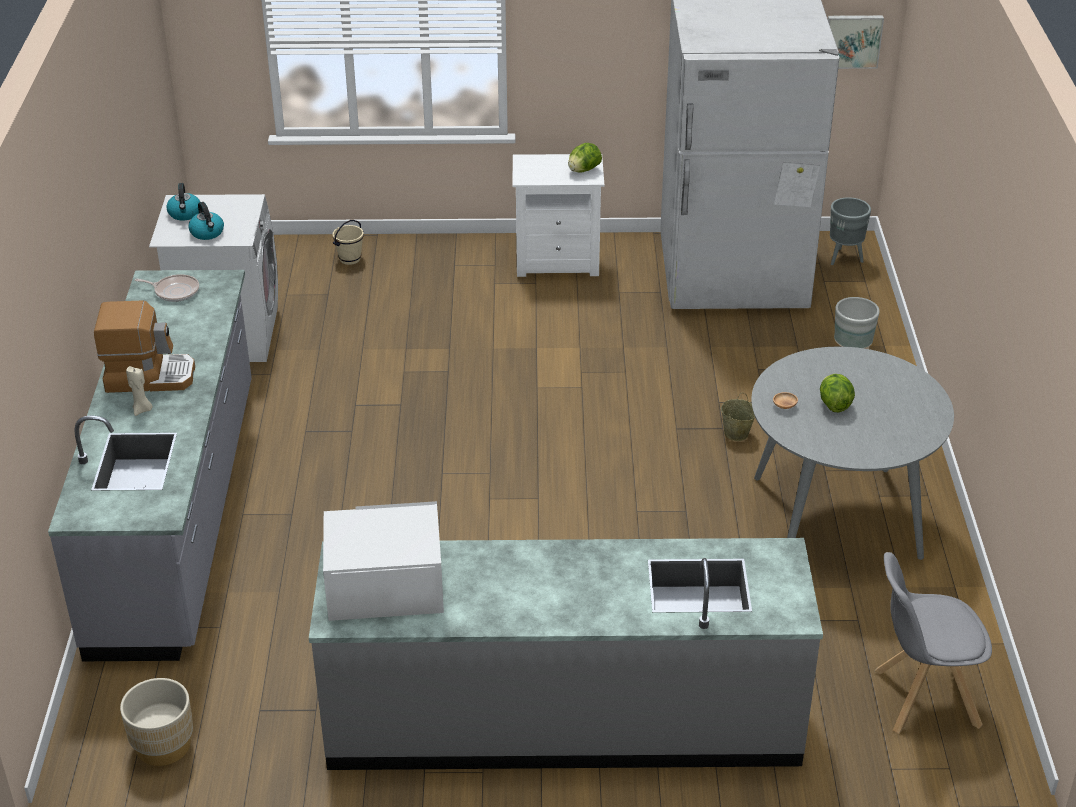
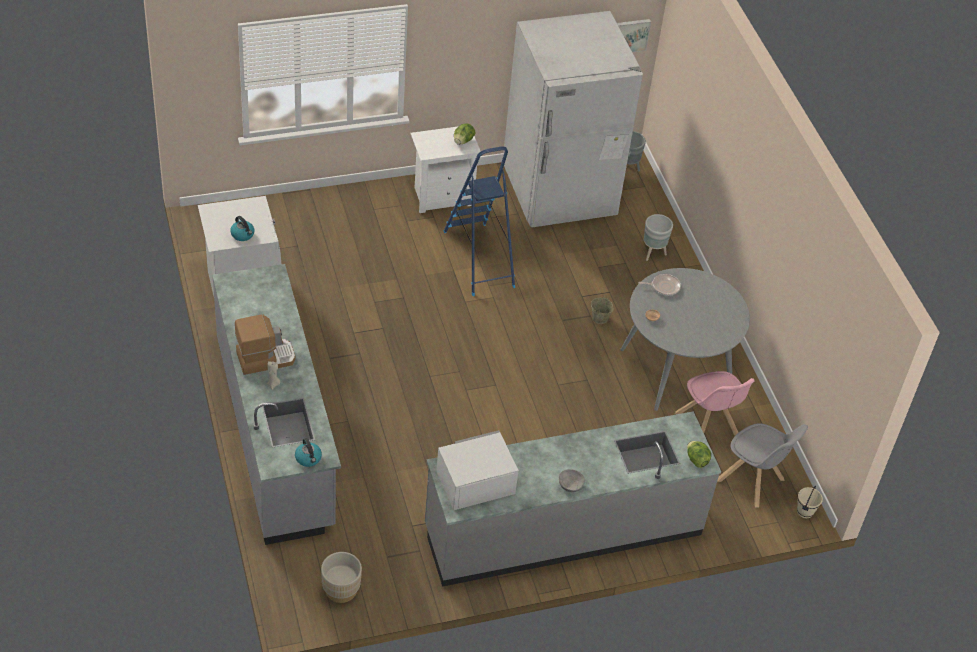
camera: 20 degrees left, 10 degrees up
frying pan [135,274,199,302] -> frying pan moved to [638,274,681,296]
kettle [166,183,200,221] -> kettle moved to [295,438,322,467]
beige bucket [332,220,364,265] -> beige bucket moved to [797,486,823,518]
lettuce [820,374,855,412] -> lettuce moved to [687,441,711,468]
grey chair [875,552,992,734] -> grey chair turned 120 degrees counterclockwise [717,423,808,507]
none -> blue step ladder [444,147,515,296]
none -> grey bowl [559,469,585,492]
none -> pink chair [675,371,755,436]

